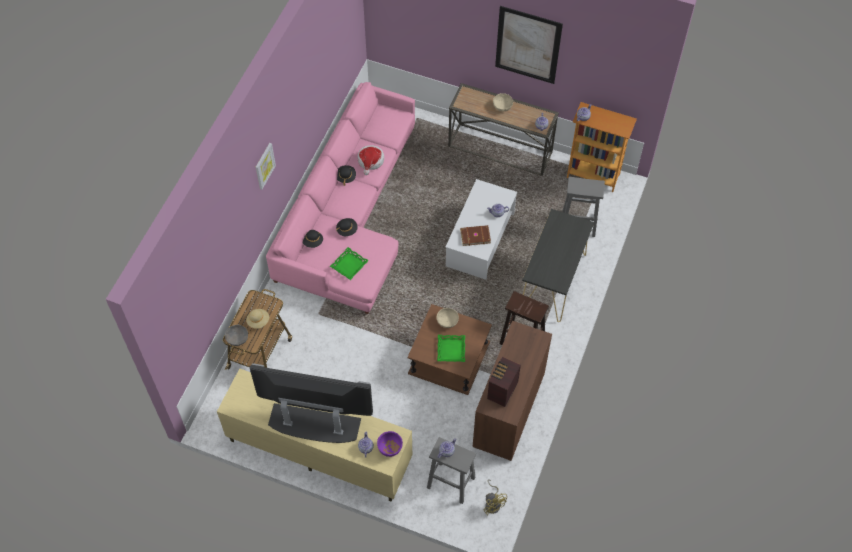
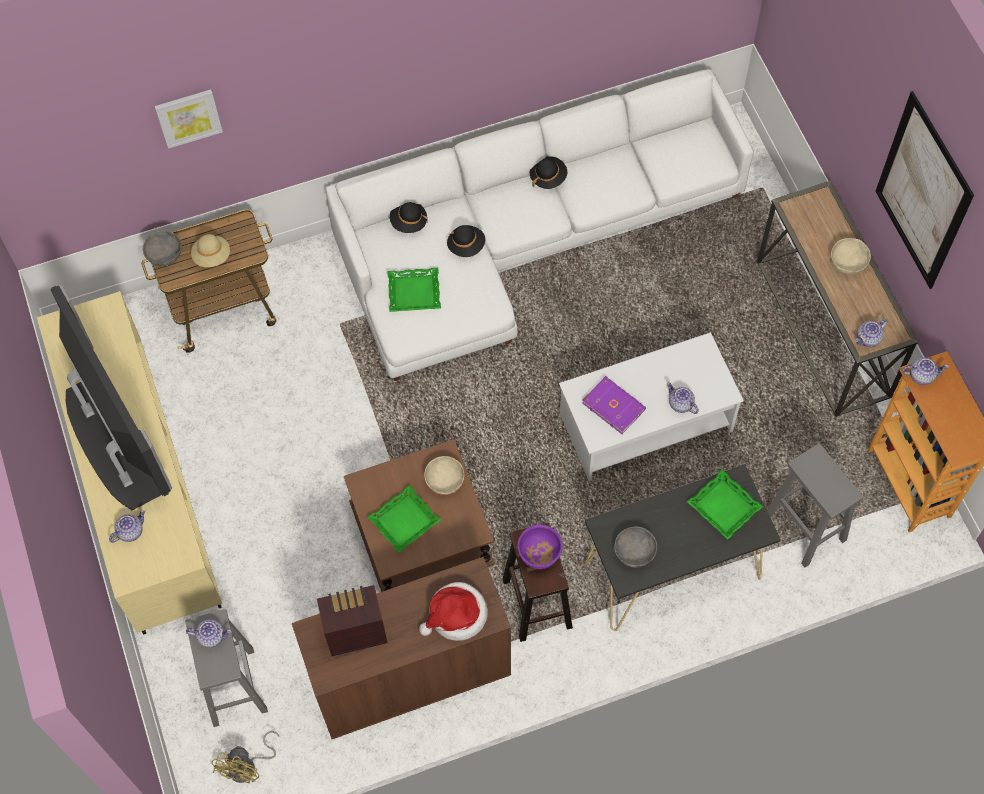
camera: 50 degrees right, 5 degrees up
picture [256,143,276,190] -> picture moved to [155,89,223,149]
pink sofa [266,82,415,314] -> white sofa [326,69,754,381]
hat [357,145,384,175] -> hat moved to [419,582,488,641]
purple bowl [377,431,403,457] -> purple bowl moved to [517,524,563,569]
brown book [460,225,491,246] -> purple book [582,376,646,434]
none -> grey bowl [614,526,657,567]
none -> green tray [687,469,763,540]

